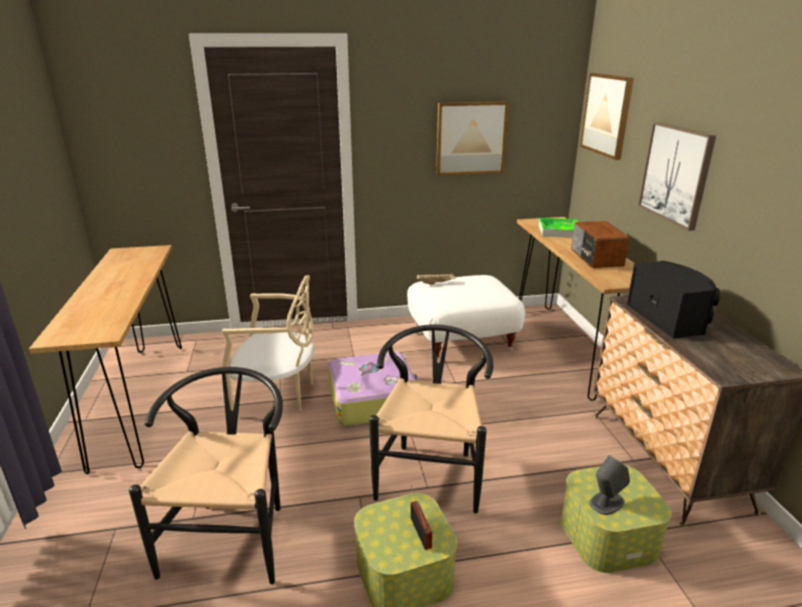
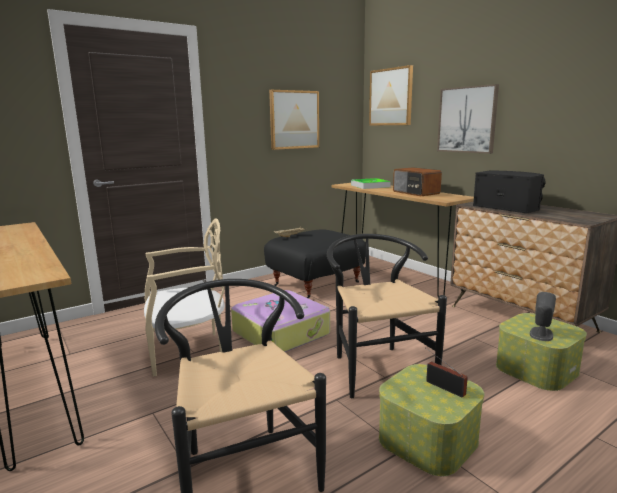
camera: 25 degrees left, 10 degrees down
white ottoman [407,275,525,360] -> black ottoman [264,229,366,298]

